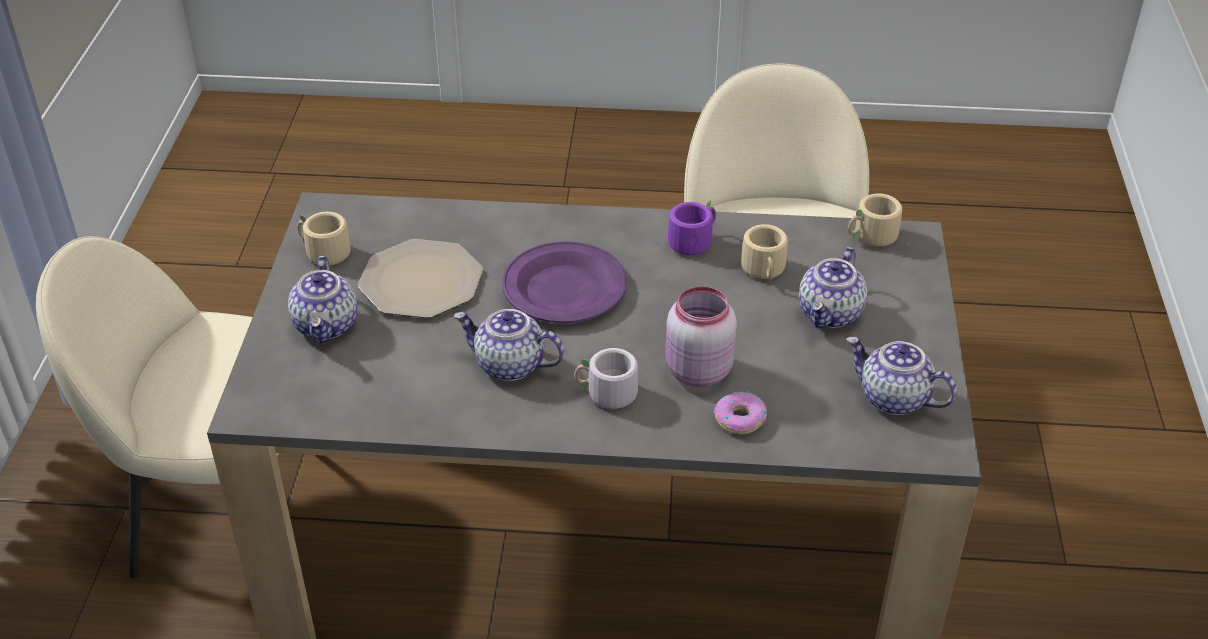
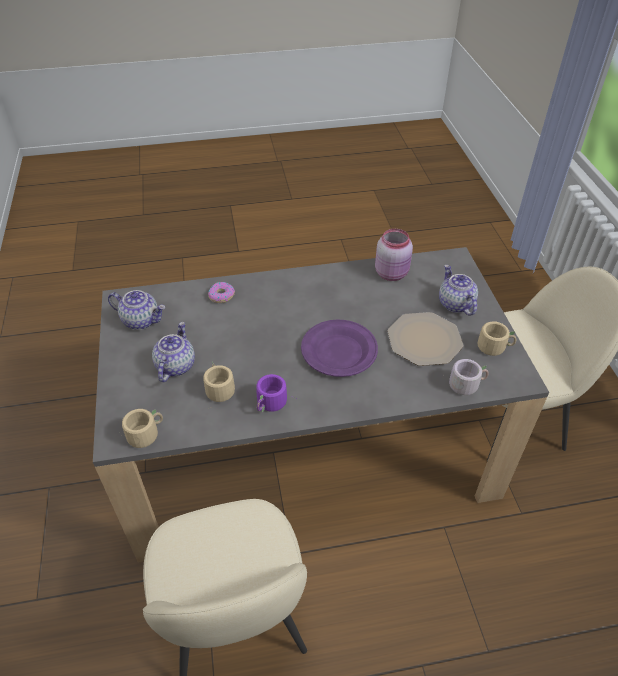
camera: 165 degrees right, 5 degrees up
teapot [453,309,564,381] -> none
grey mug [575,348,638,415] -> grey mug moved to [443,359,489,395]
pink jar [665,286,737,387] -> pink jar moved to [375,229,413,281]

